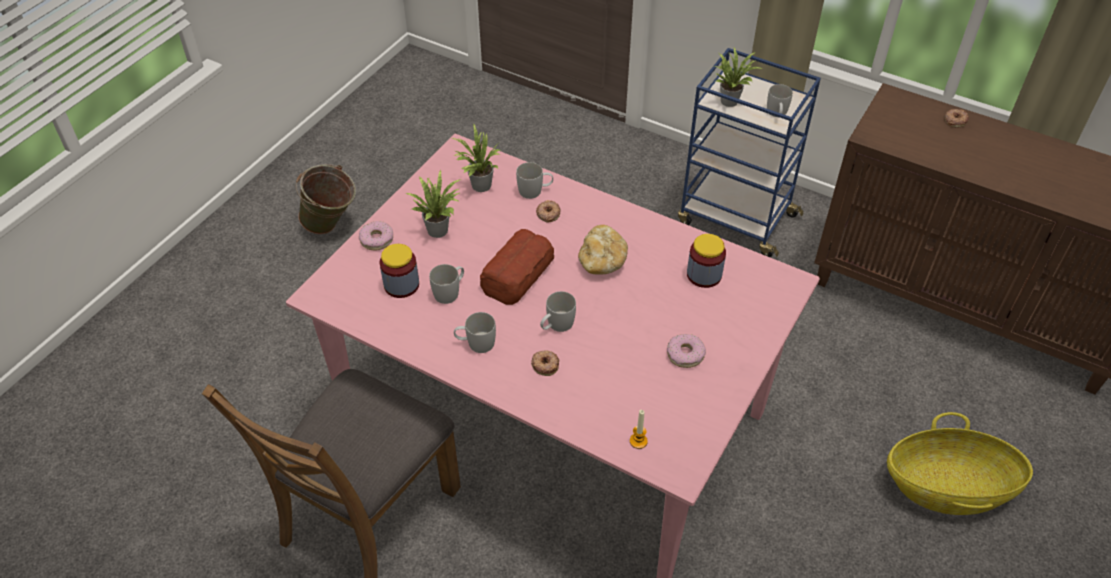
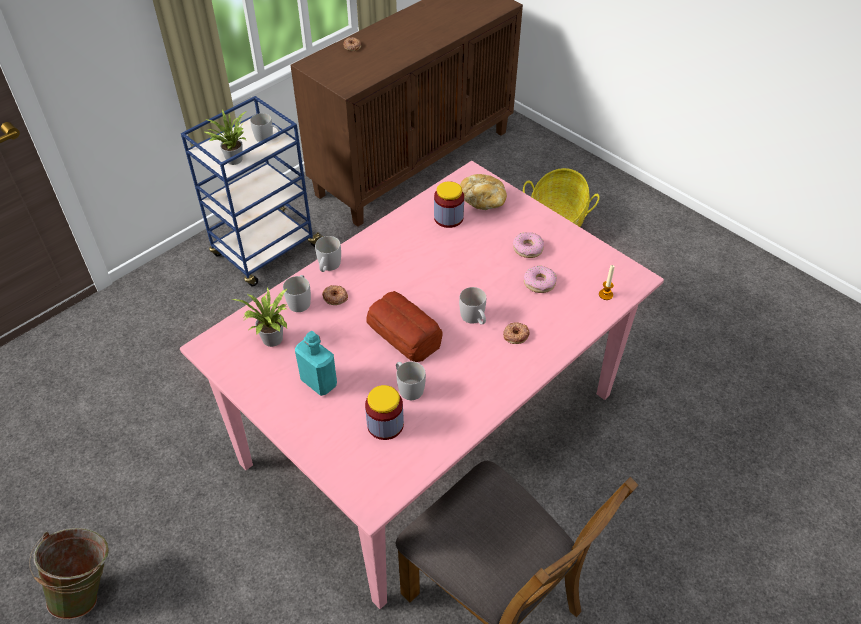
camera: 75 degrees left, 0 degrees up
donut [359,221,393,250] -> donut moved to [524,266,557,293]
potted plant [405,170,461,238] -> turquoise bottle [295,331,337,396]
white mug [454,312,496,353] -> white mug moved to [315,236,341,272]
bread [578,225,628,274] -> bread moved to [460,174,507,210]

